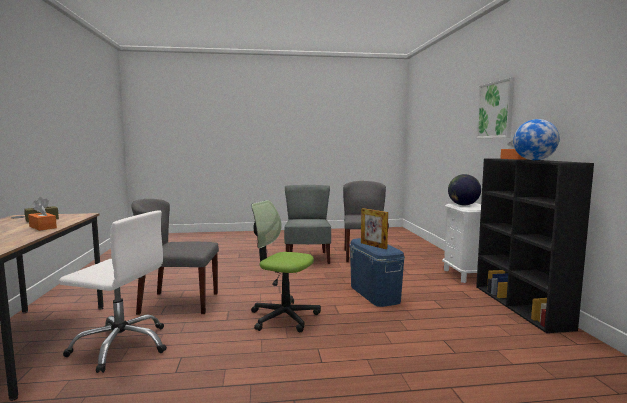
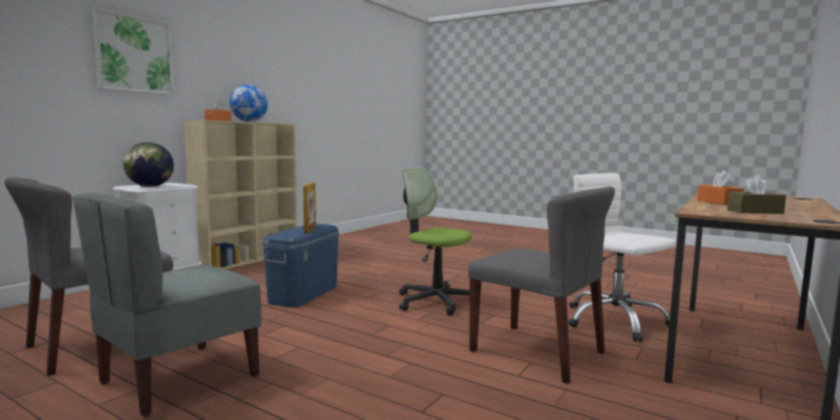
camera: 140 degrees left, 0 degrees up
office chair [251,200,321,332] -> office chair turned 150 degrees clockwise [399,167,472,316]
black bookcase [476,158,594,333] -> beige bookcase [184,120,297,269]

